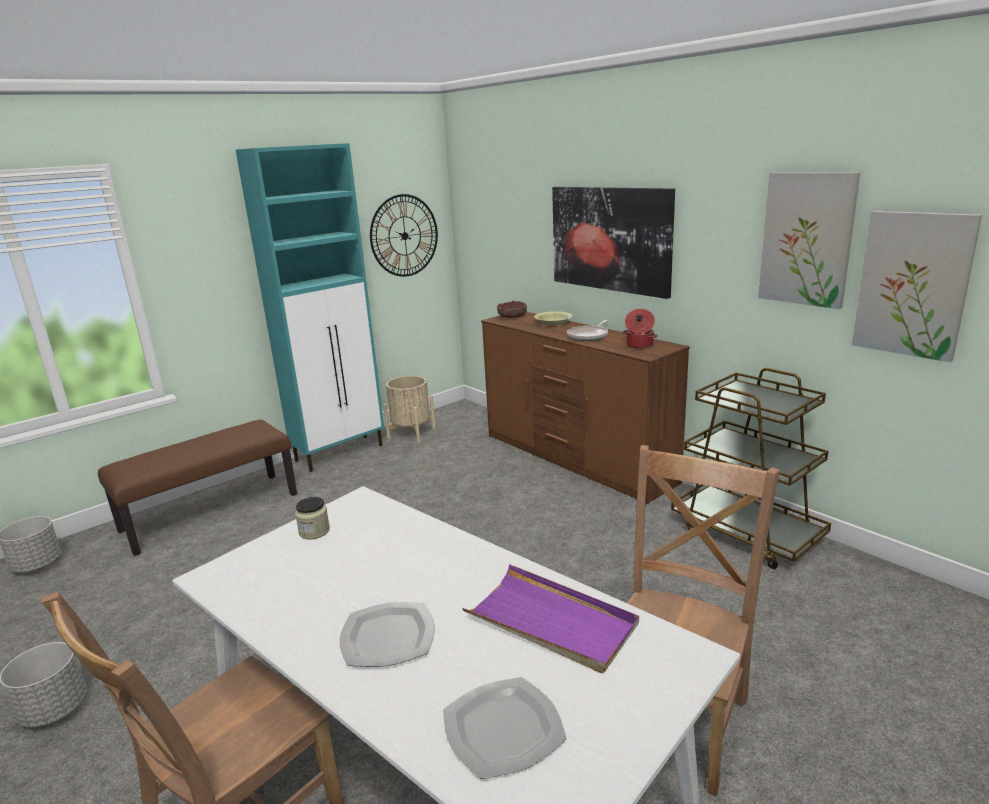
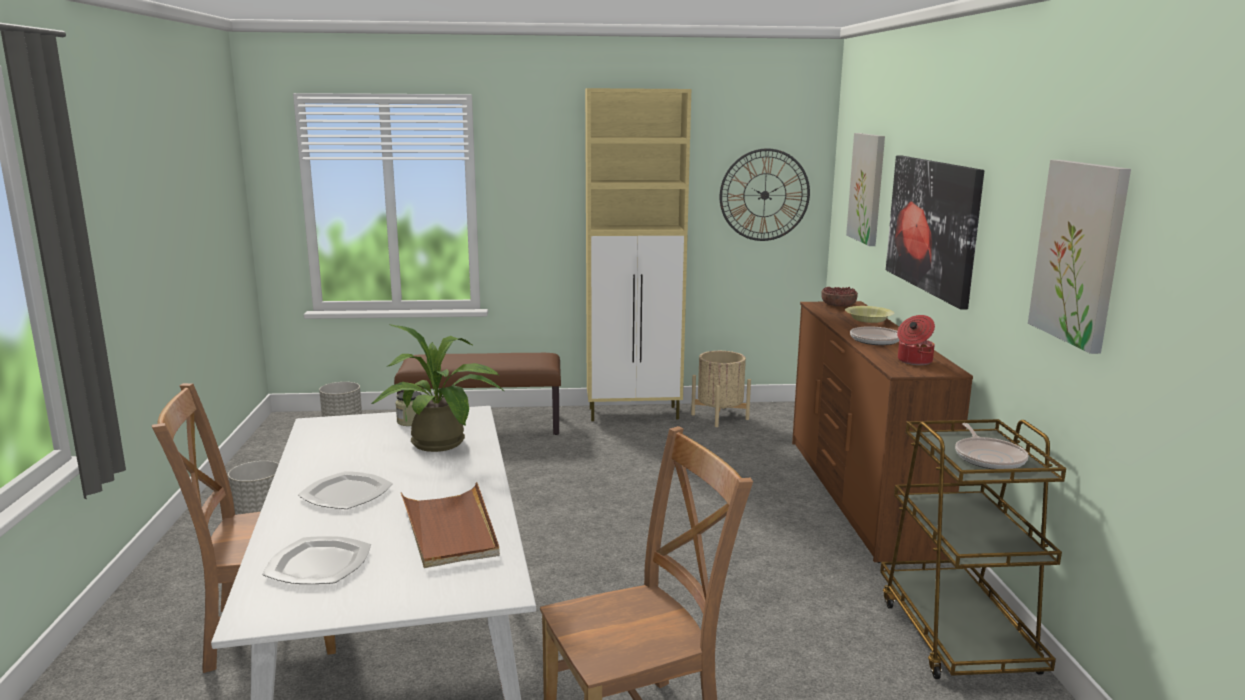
camera: 35 degrees right, 5 degrees down
turquoise cabinet [236,143,384,472] -> beige cabinet [585,88,691,421]
purple tray [462,564,639,673] -> brown tray [401,482,500,568]
picture [852,211,982,362] -> picture moved to [846,133,885,246]
none -> potted plant [371,324,504,452]
none -> frying pan [955,423,1029,469]

